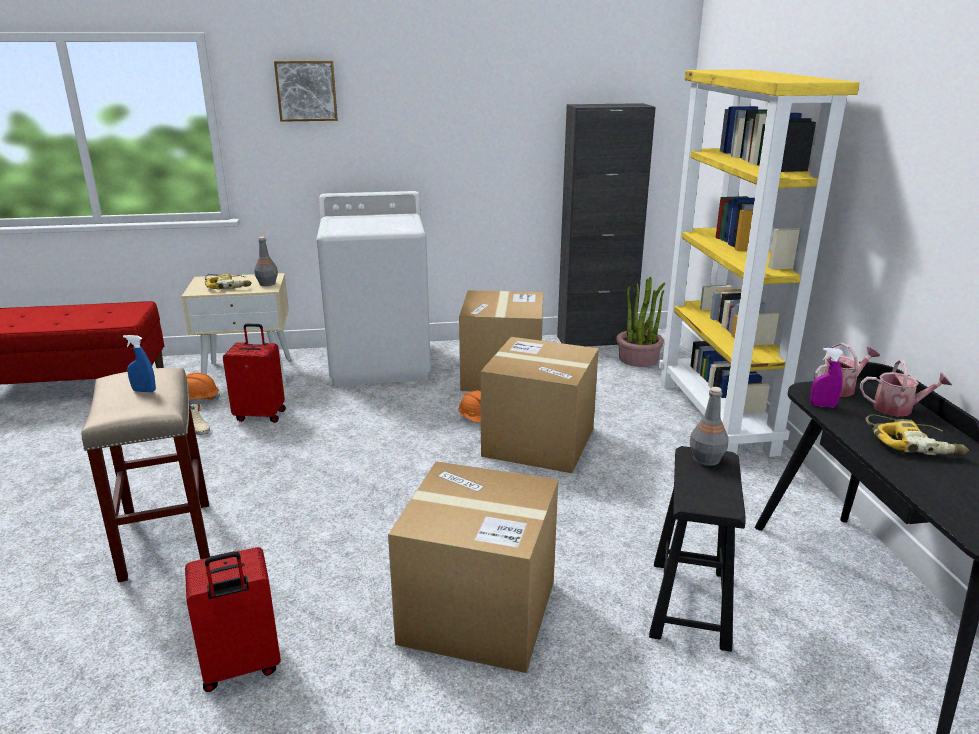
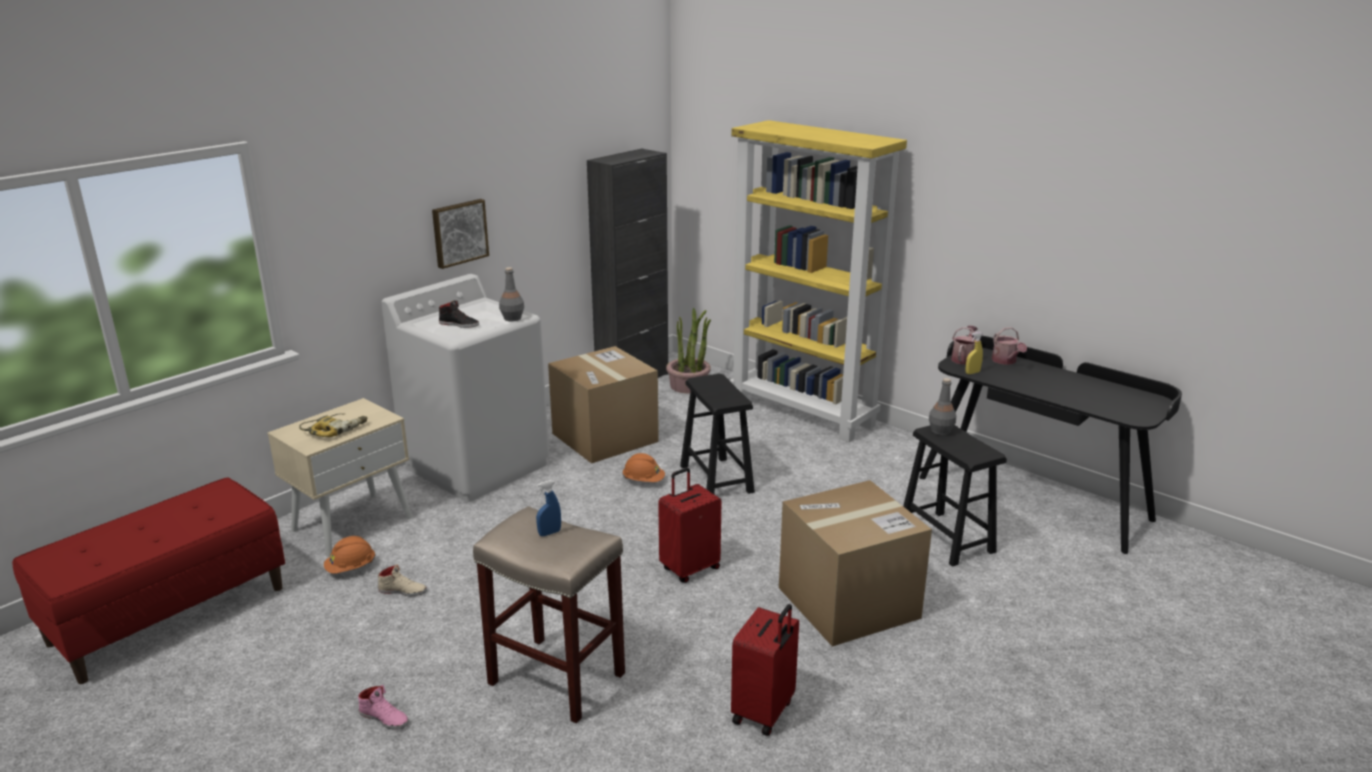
camera: 40 degrees left, 0 degrees up
red suitcase [223,324,286,423] -> red suitcase moved to [658,468,721,583]
grey bottle [254,237,278,286] -> grey bottle moved to [499,267,524,321]
picture [274,61,338,122] -> picture moved to [432,199,489,269]
cardboard box [481,337,599,473] -> black stool [680,374,755,494]
purple spray bottle [810,348,843,408] -> yellow spray bottle [965,332,983,374]
watering can [860,359,952,416] -> watering can turned 105 degrees clockwise [992,327,1027,365]
power drill [865,414,969,455] -> none
none -> pink shoe [358,685,409,730]
none -> black shoe [439,300,479,328]

